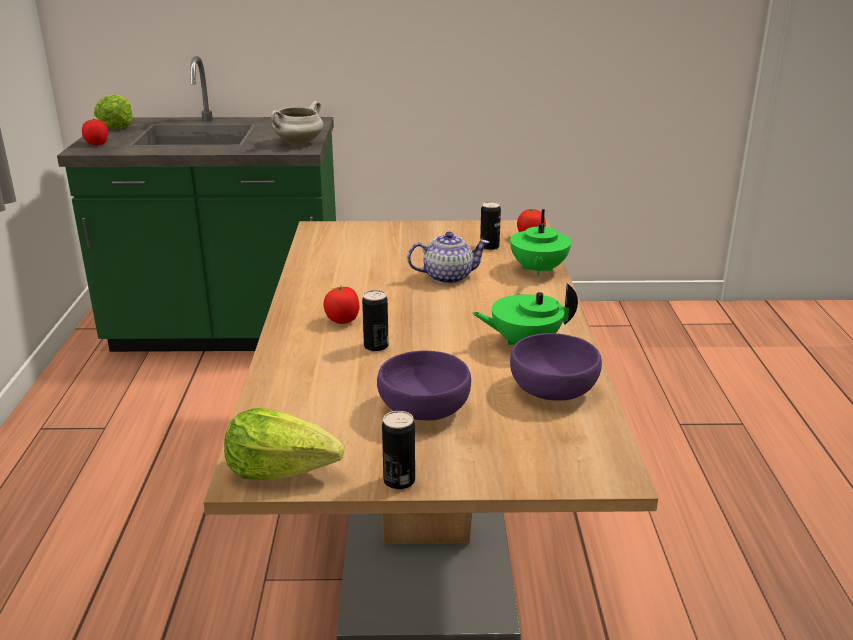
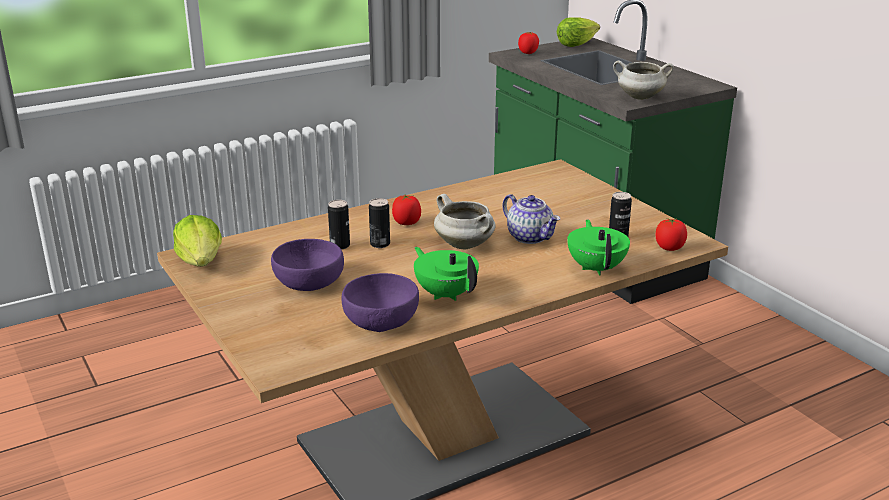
camera: 60 degrees right, 0 degrees up
can [382,411,415,489] -> can moved to [328,200,350,250]
green teapot [510,209,571,276] -> green teapot turned 105 degrees clockwise [567,220,630,276]
none -> white cooking pot [434,194,496,249]

